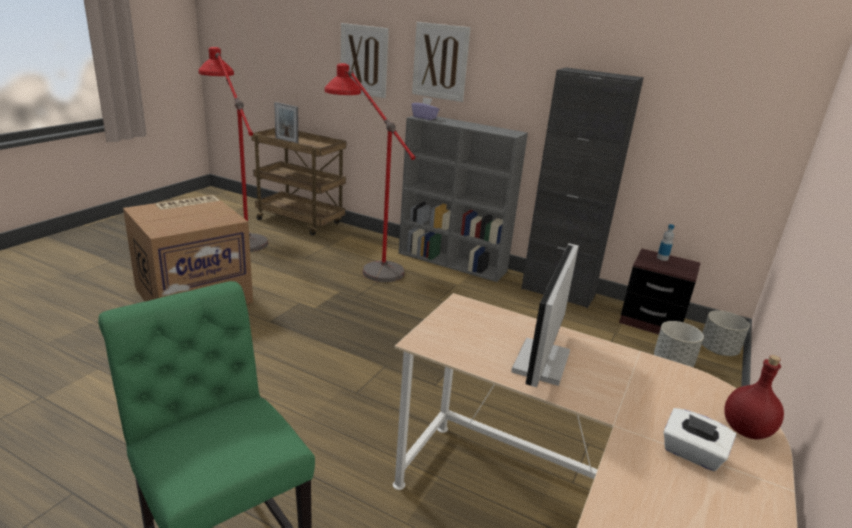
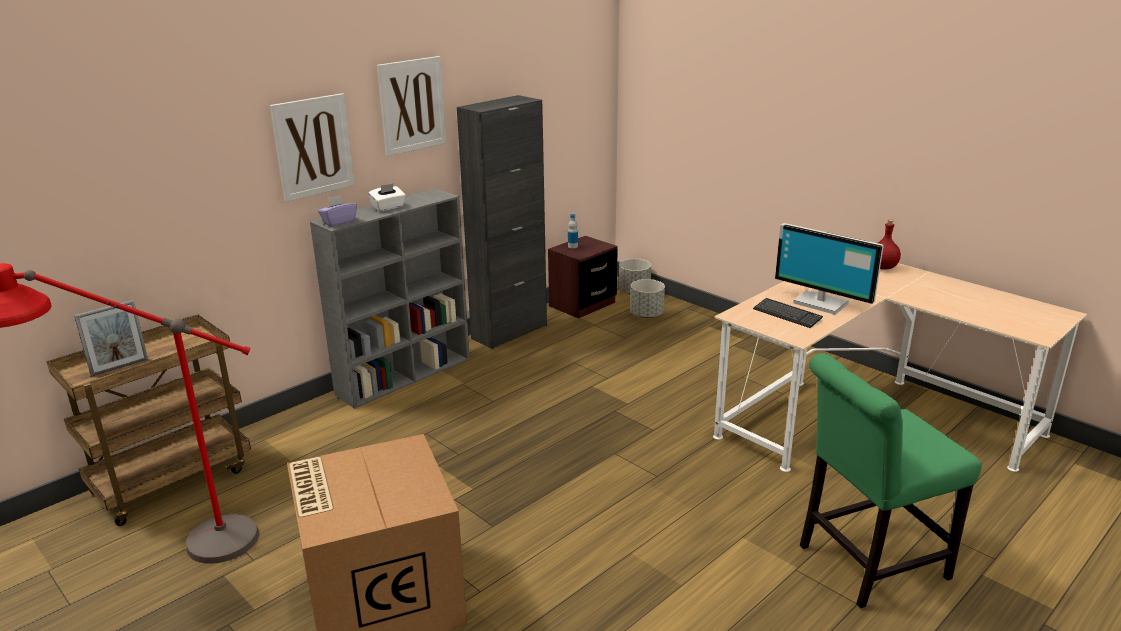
camera: 70 degrees left, 0 degrees up
red floor lamp [325,63,416,282] -> none
picture [341,23,389,98] -> picture moved to [377,56,446,156]
white tissue box [663,408,736,471] -> white tissue box moved to [368,183,406,212]
none -> keyboard [753,298,823,328]

